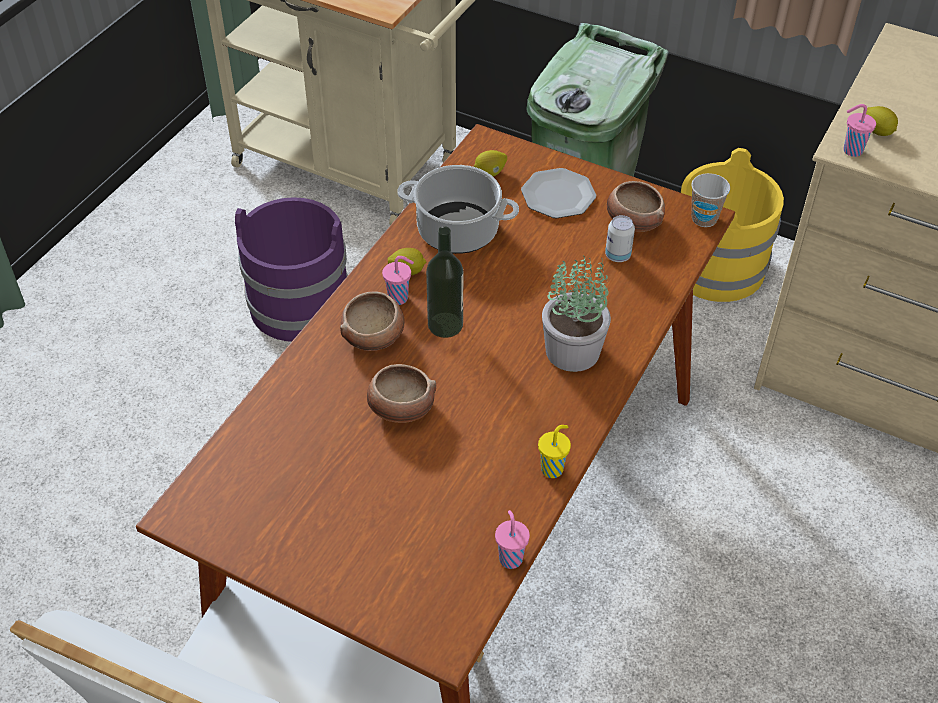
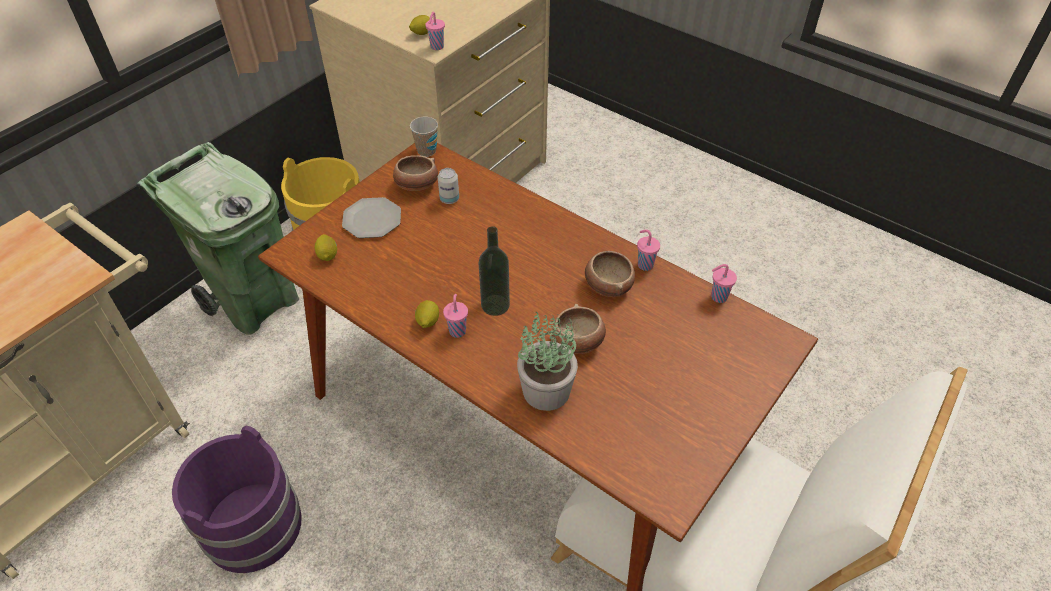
camera: 80 degrees left, 0 degrees up
bowl [340,292,405,351] -> bowl moved to [585,251,635,297]
cooking pot [397,165,519,254] -> none
yellow cup [538,425,571,478] -> pink cup [637,230,660,271]
potted plant [542,255,611,372] -> potted plant moved to [517,312,578,411]

